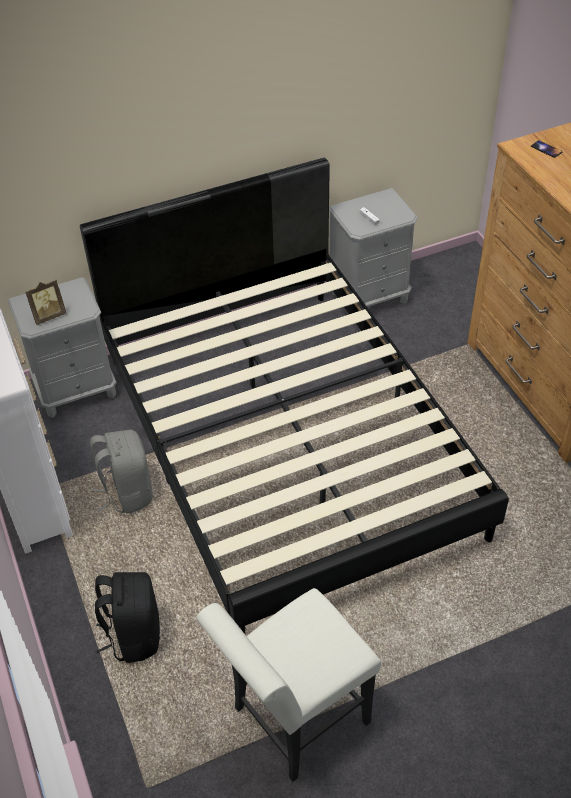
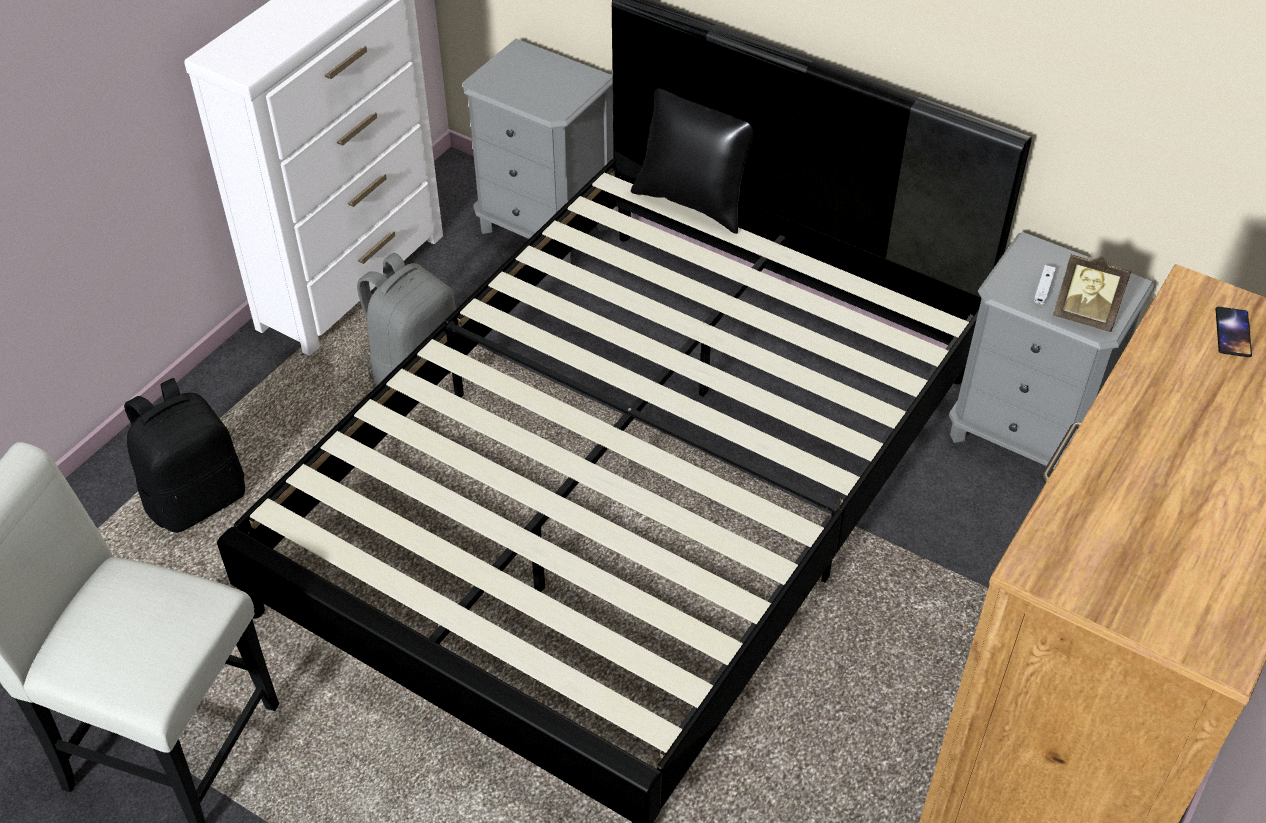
camera: 55 degrees right, 0 degrees up
picture frame [25,280,66,325] -> picture frame moved to [1053,253,1132,332]
none -> black pillow [631,88,753,234]

